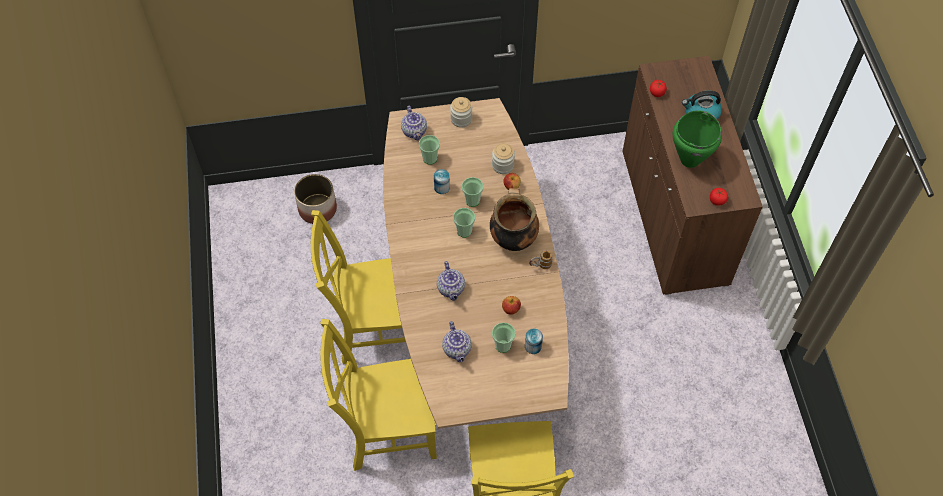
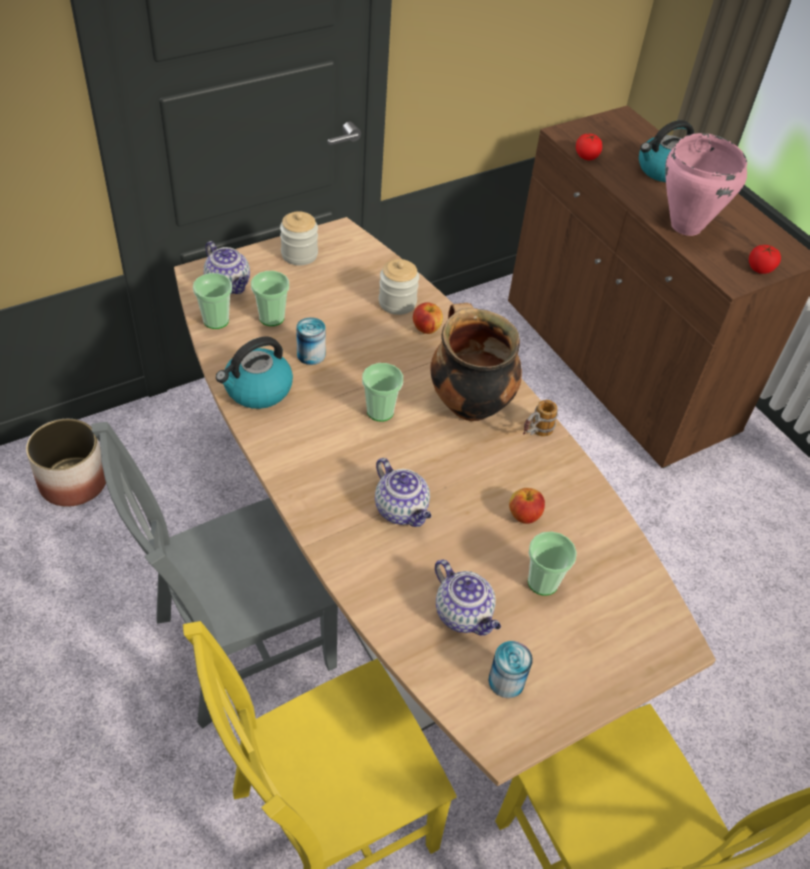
camera: 25 degrees left, 10 degrees down
yellow chair [311,210,406,365] -> grey chair [92,422,338,729]
cup [462,177,484,207] -> cup moved to [193,273,232,329]
can [525,328,543,354] -> can moved to [488,641,533,698]
green cooking pot [673,110,722,168] -> pink cooking pot [665,133,747,236]
none -> kettle [216,336,293,409]

